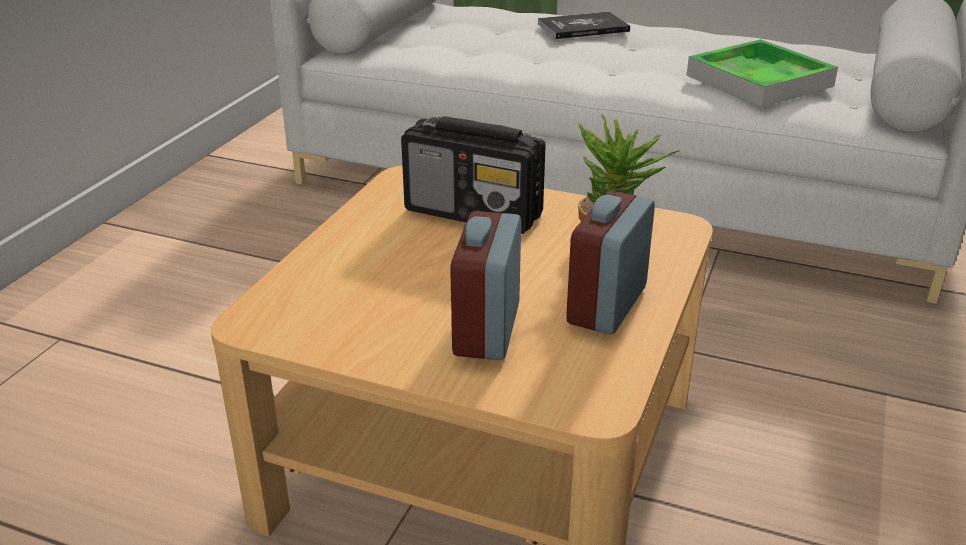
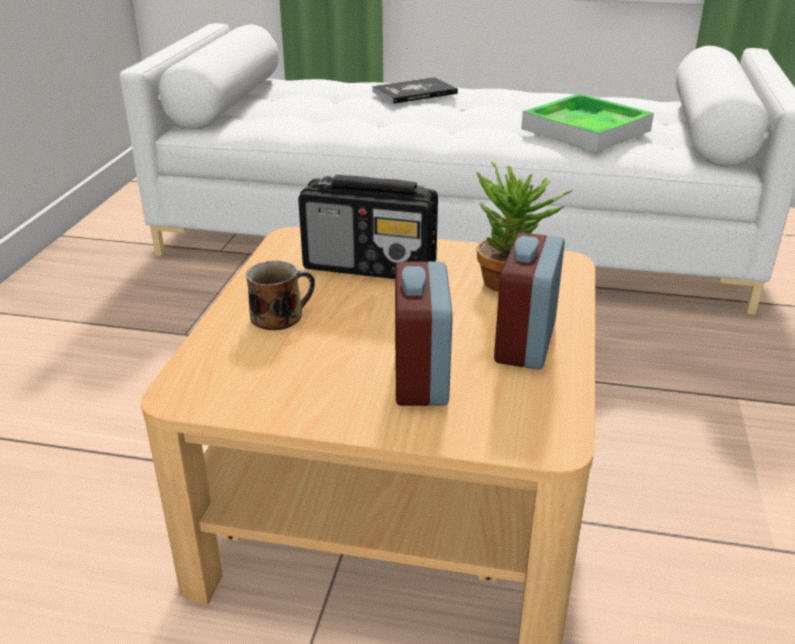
camera: 10 degrees left, 0 degrees up
none -> mug [246,260,315,330]

